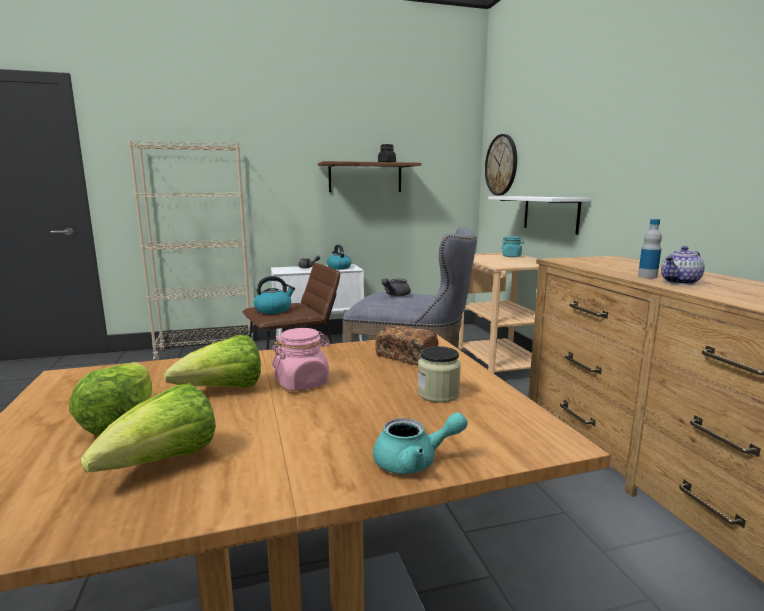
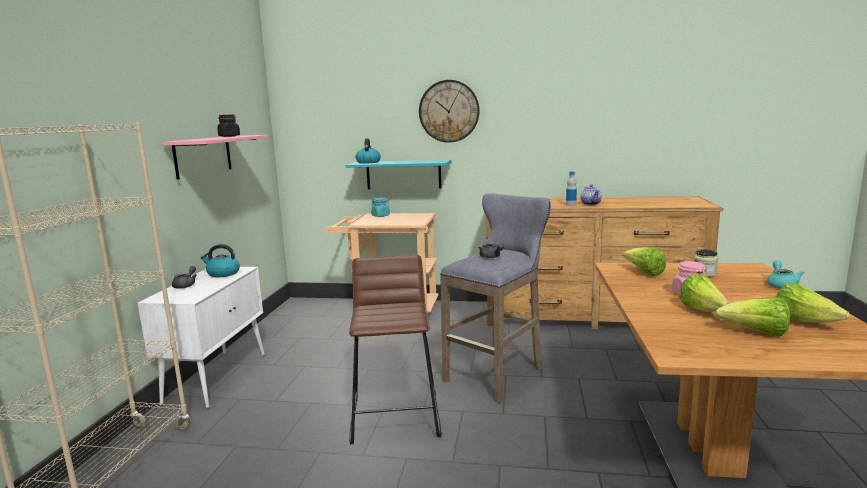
camera: 65 degrees left, 0 degrees up
kettle [254,276,295,314] -> kettle moved to [355,138,381,164]
brown shelf [318,161,422,192] -> pink shelf [162,135,269,180]
bread [375,326,439,365] -> lettuce [623,247,666,276]
wall clock [485,134,517,195] -> wall clock moved to [419,80,480,143]
white shelf [488,196,591,235] -> turquoise shelf [346,160,451,189]

